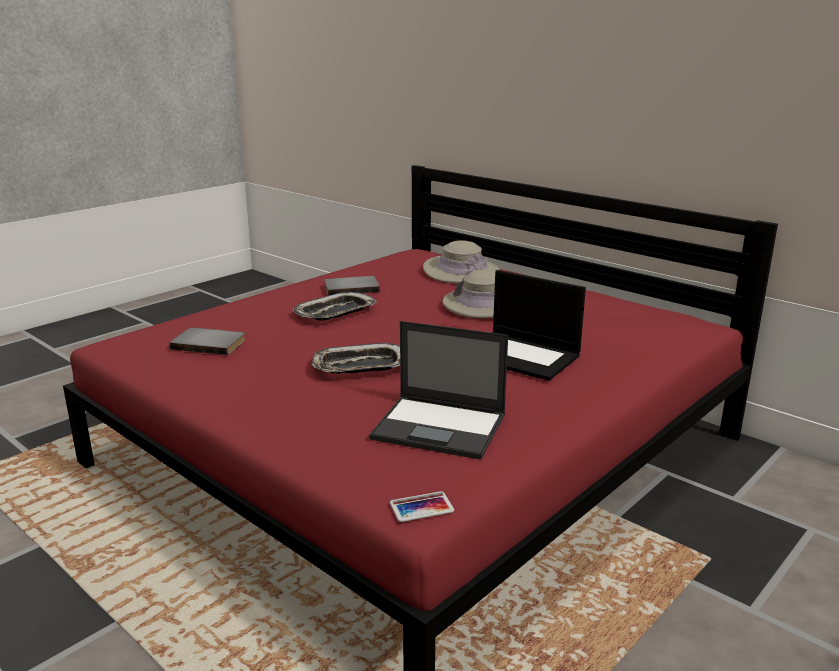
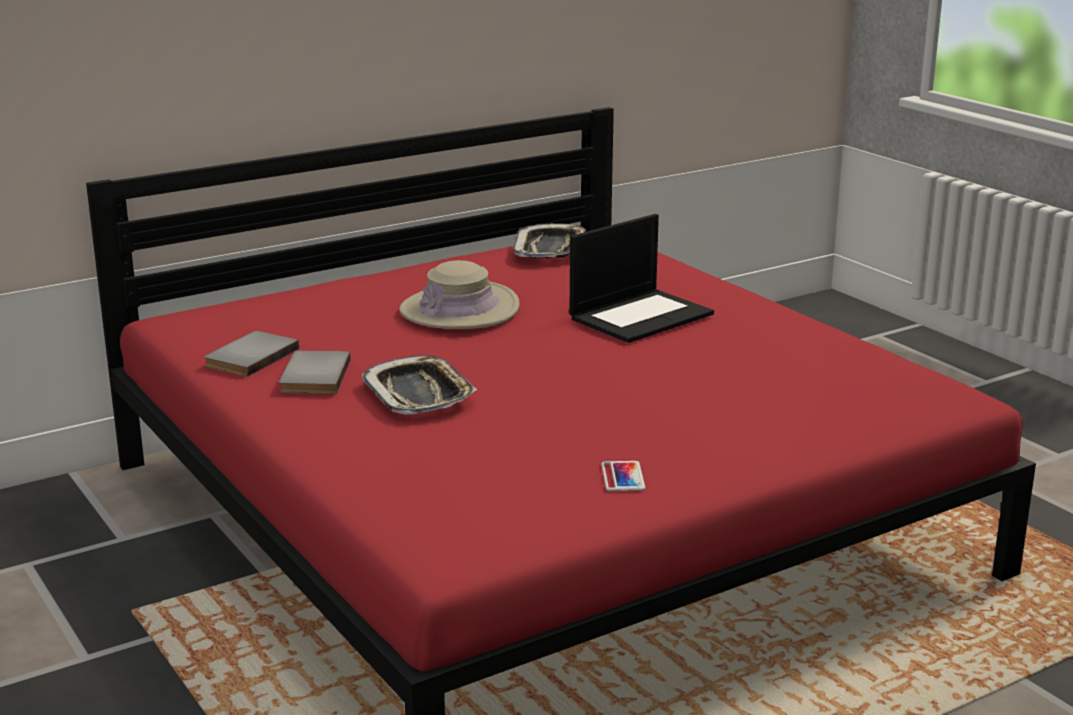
camera: 75 degrees left, 0 degrees up
grey book [169,327,245,355] -> grey book moved to [204,331,299,377]
tray [312,343,400,374] -> tray moved to [513,223,586,258]
laptop [369,321,508,460] -> none
phone [390,491,454,522] -> phone moved to [601,461,645,491]
beige hat [423,240,499,283] -> none

